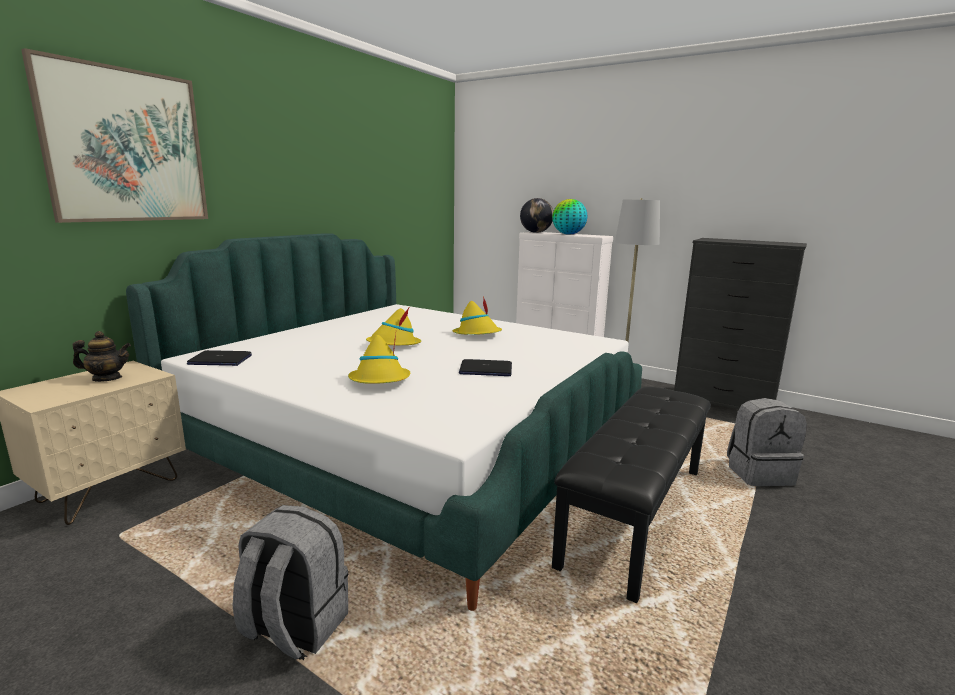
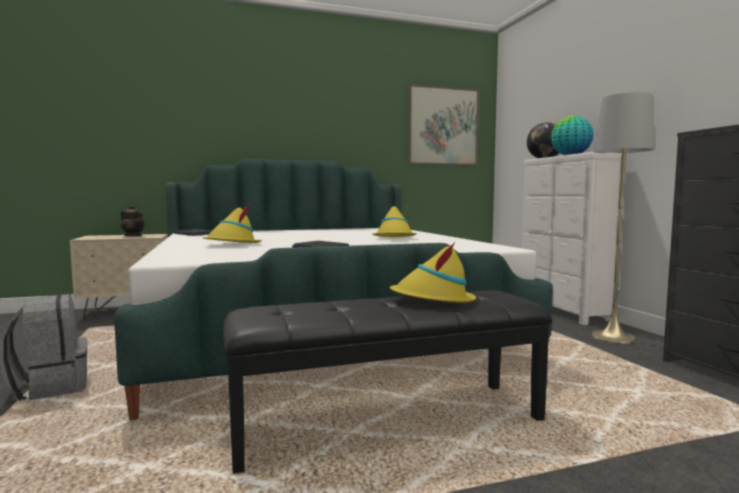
camera: 40 degrees right, 10 degrees down
picture [21,48,208,223] -> picture moved to [408,84,480,166]
yellow hat [366,306,421,345] -> yellow hat moved to [389,242,476,303]
grey backpack [727,398,807,486] -> none

